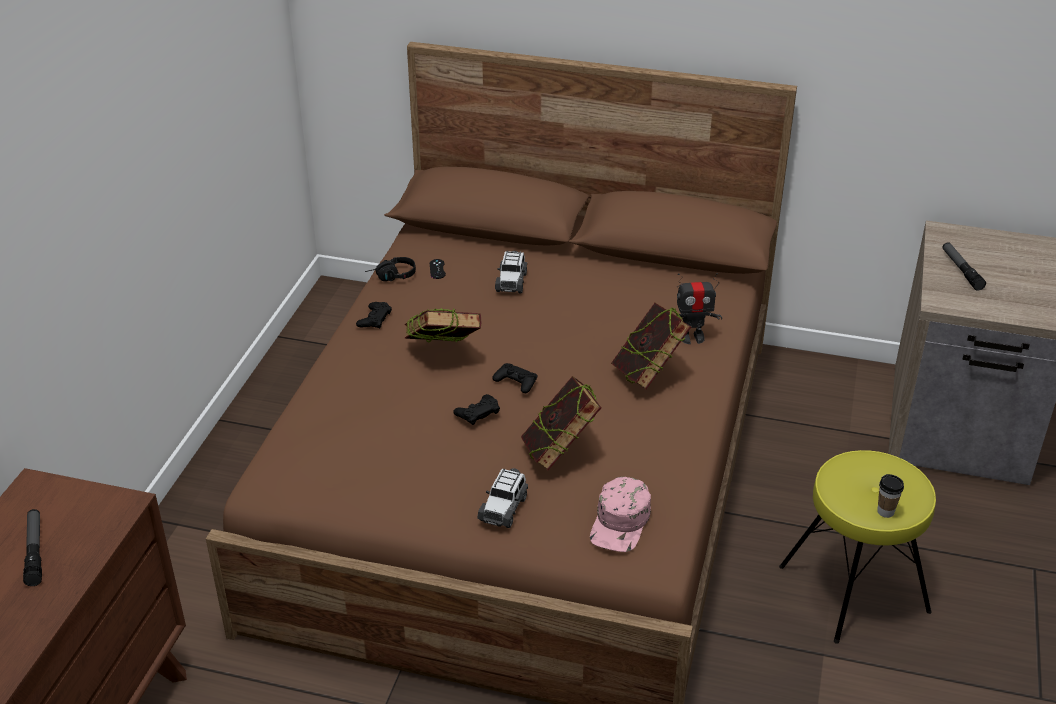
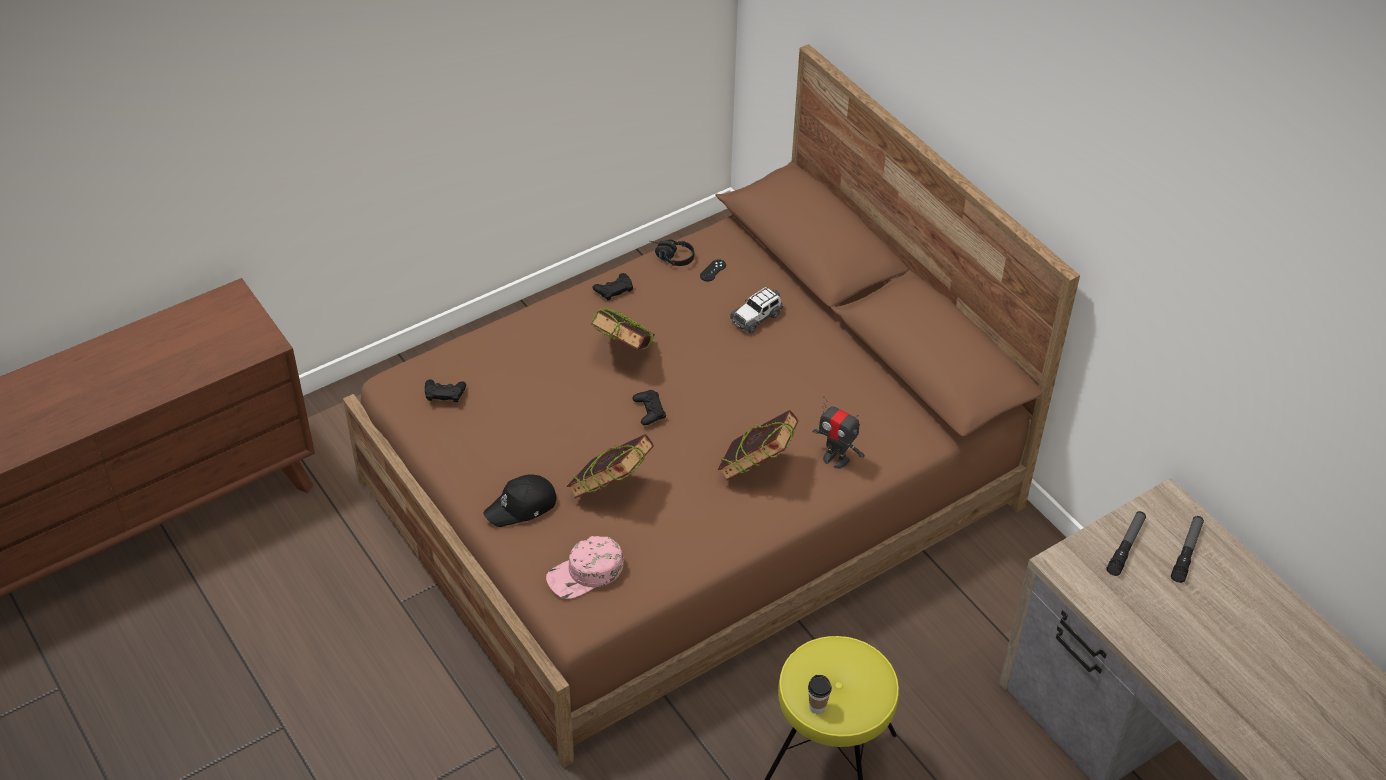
camera: 40 degrees right, 10 degrees up
flashlight [23,509,42,586] -> flashlight moved to [1171,516,1204,583]
black game controller [453,394,500,425] -> black game controller moved to [425,379,466,402]
toy car [477,468,528,528] -> black cap [484,474,557,527]

